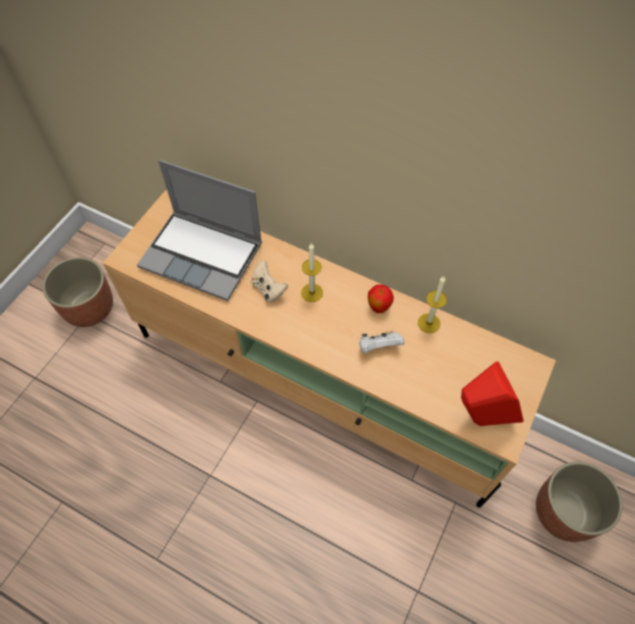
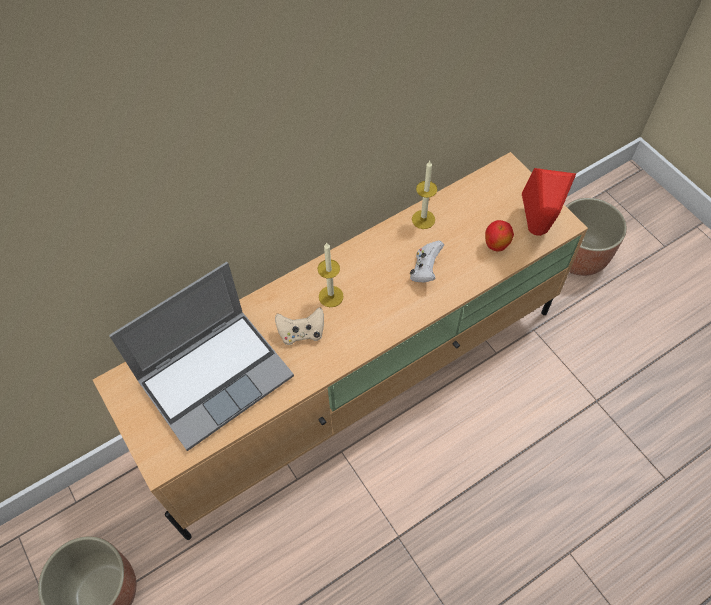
camera: 60 degrees left, 0 degrees up
apple [368,284,394,313] -> apple moved to [485,220,514,251]

